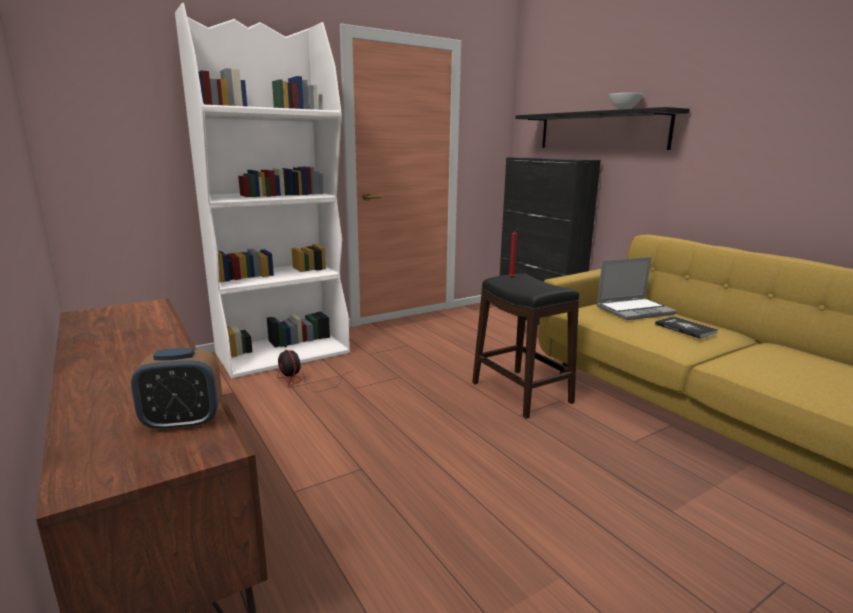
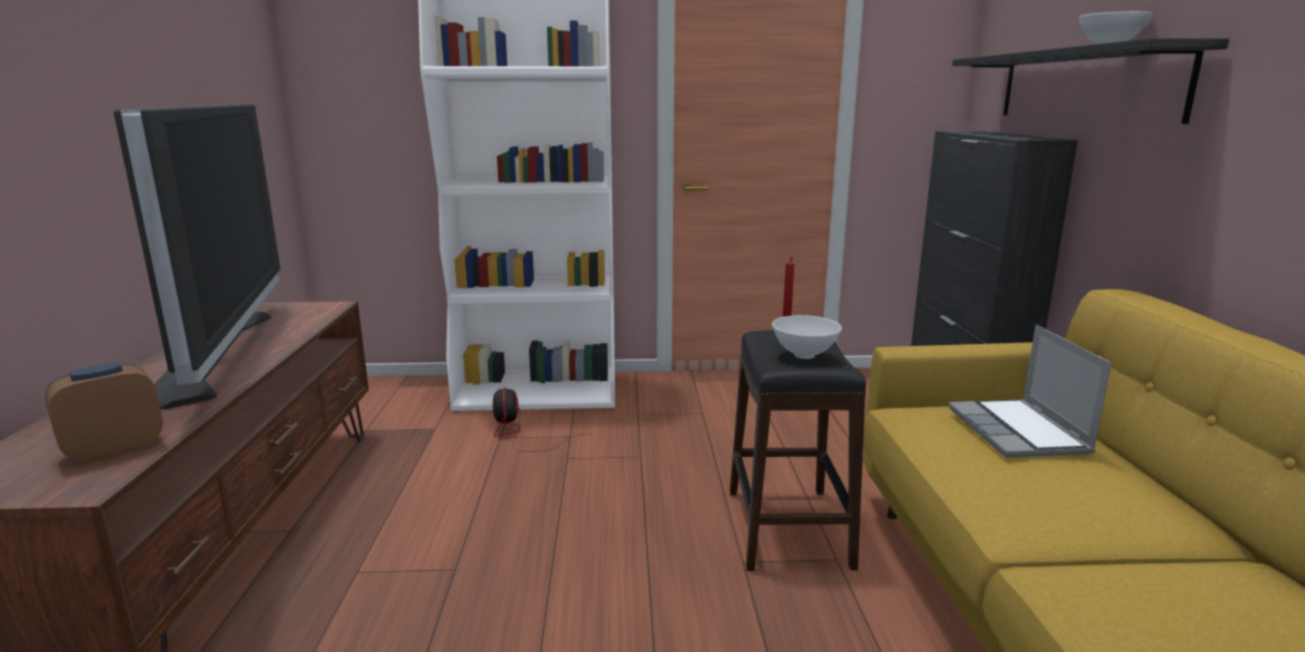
camera: 30 degrees right, 0 degrees up
alarm clock [131,348,222,432] -> alarm clock turned 120 degrees clockwise [45,362,163,463]
laptop [597,257,677,320] -> laptop turned 75 degrees clockwise [948,325,1112,458]
book [655,316,718,339] -> none
none -> television [114,104,280,409]
none -> white bowl [772,315,842,359]

